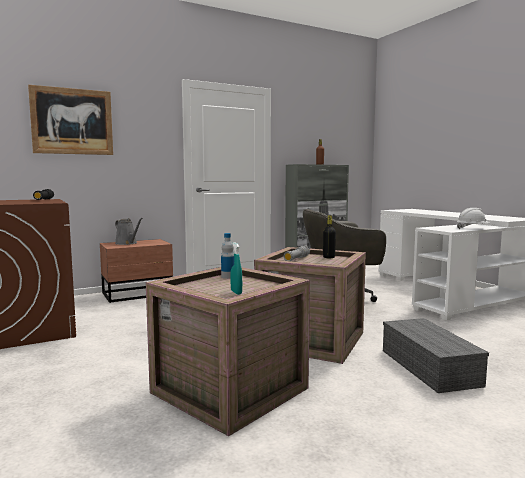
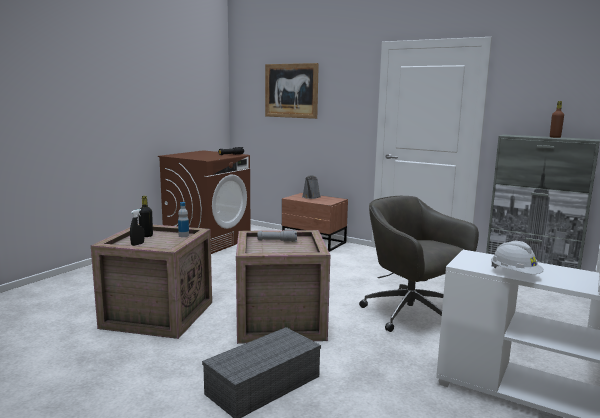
camera: 60 degrees right, 5 degrees up
turquoise spray bottle [230,242,242,295] -> black spray bottle [130,209,144,246]
black bottle [323,215,336,258] -> black bottle moved to [138,196,153,237]

